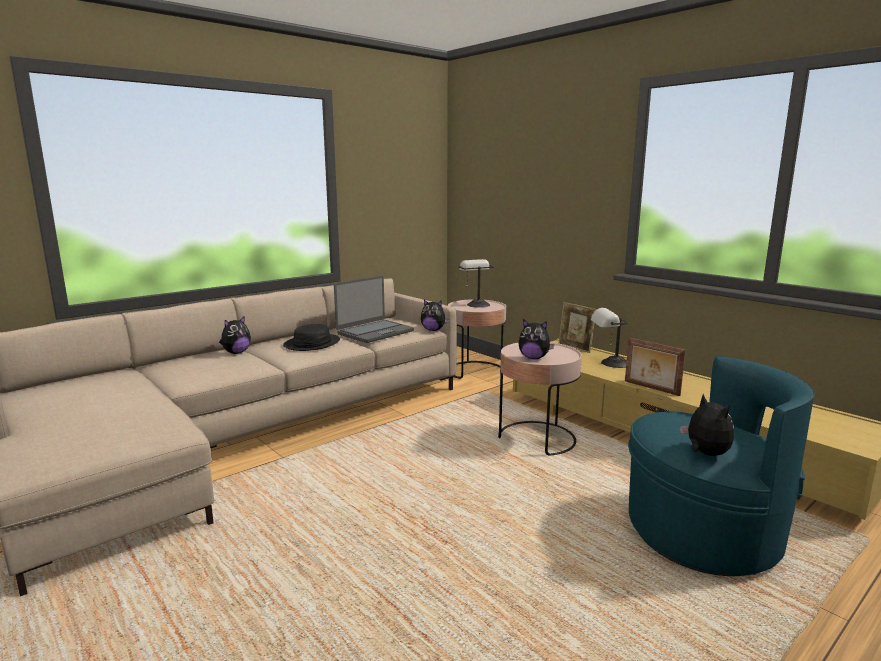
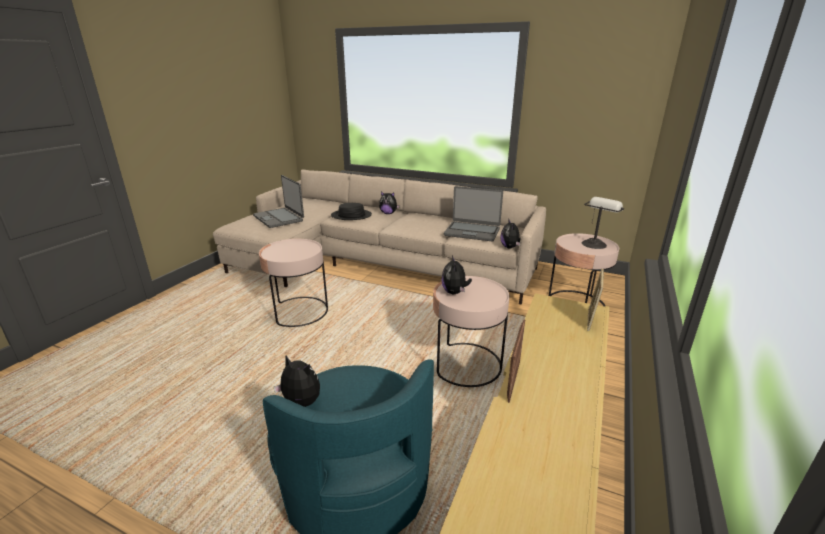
camera: 65 degrees right, 10 degrees up
black hat [283,324,340,351] -> black hat moved to [331,203,372,220]
table lamp [591,308,628,368] -> none
plush toy [680,394,734,456] -> plush toy turned 105 degrees counterclockwise [274,356,320,407]
none -> laptop [253,175,304,228]
none -> pink side table [259,239,328,327]

